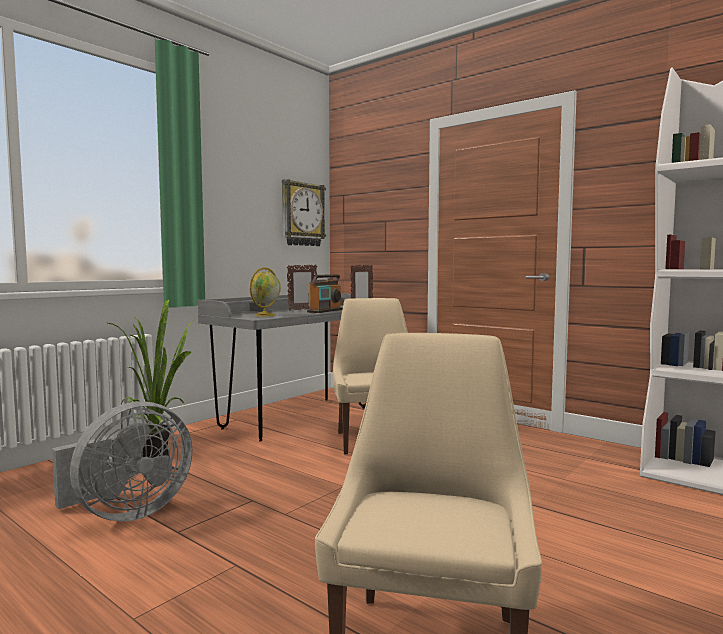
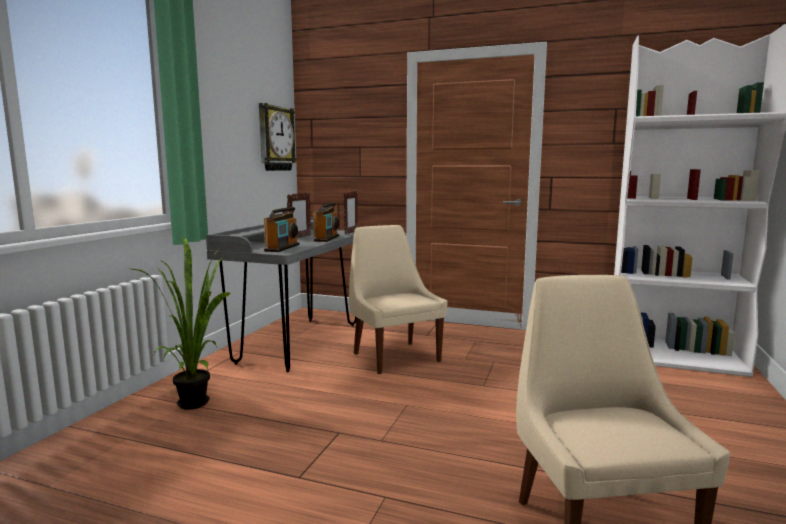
camera: 20 degrees left, 5 degrees up
grey fan [52,401,192,522] -> none
globe [249,267,281,316] -> radio [264,207,299,252]

